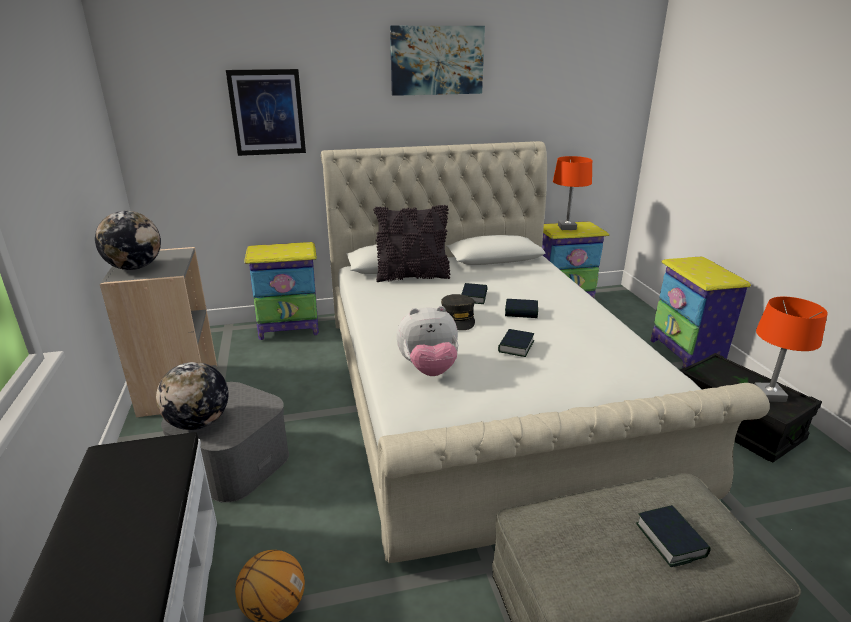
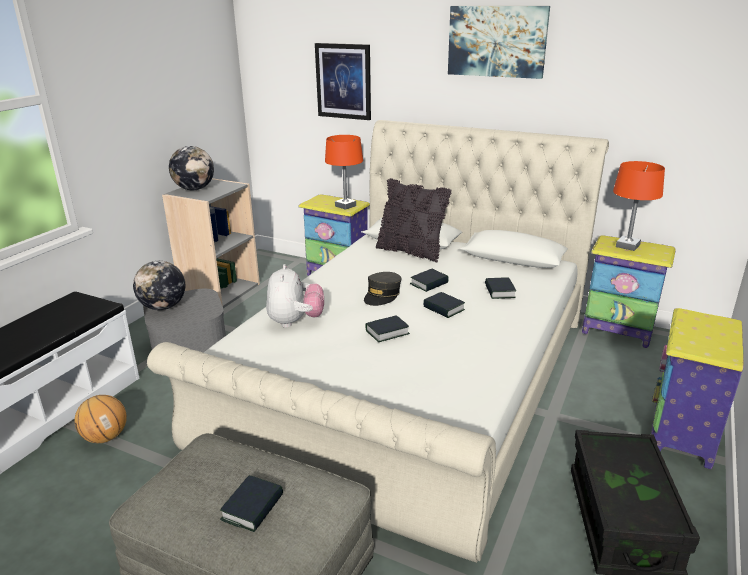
camera: 40 degrees right, 0 degrees up
plush toy [397,306,458,376] -> plush toy turned 120 degrees counterclockwise [266,264,324,328]
orange table lamp [755,297,827,402] -> orange table lamp moved to [325,135,363,210]
none -> book [485,277,516,299]

